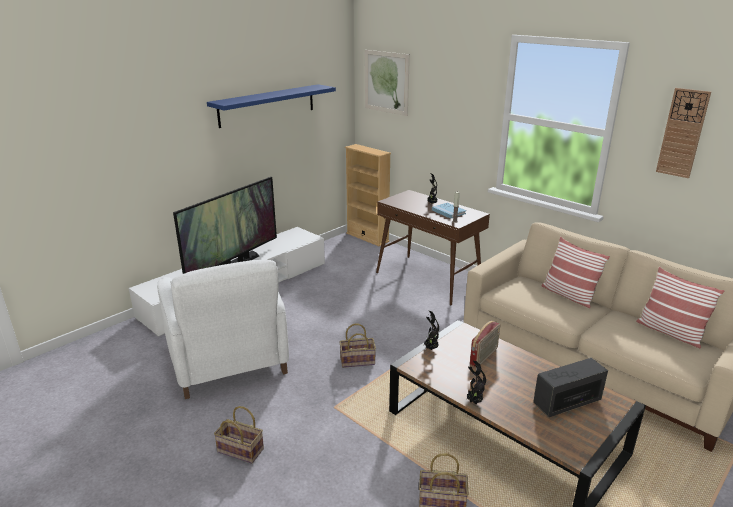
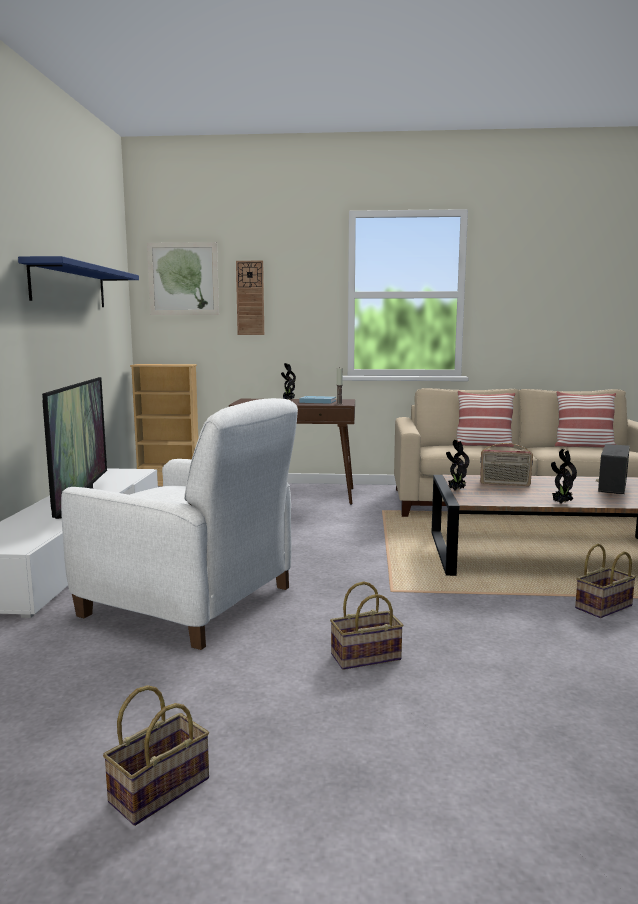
camera: 40 degrees left, 15 degrees down
basket [339,323,376,368] -> basket moved to [103,685,209,826]
radio [470,321,500,367] -> radio turned 105 degrees clockwise [480,443,533,486]
wall clock [656,88,711,178] -> wall clock moved to [236,261,264,335]

